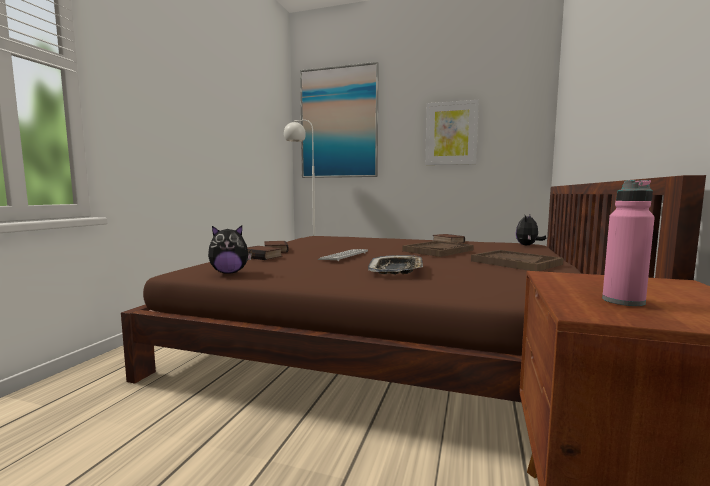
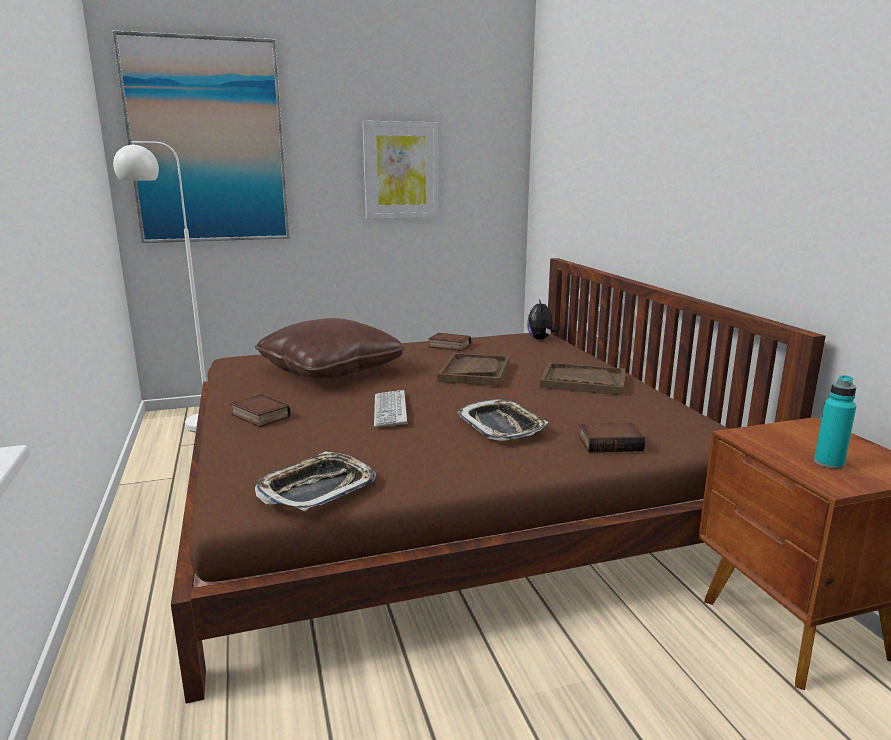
camera: 35 degrees left, 10 degrees up
plush toy [208,225,252,274] -> tray [255,452,376,511]
book [247,246,282,260] -> book moved to [579,423,645,452]
pink bottle [602,180,655,306] -> turquoise bottle [814,375,856,469]
none -> brown pillow [255,318,405,380]

